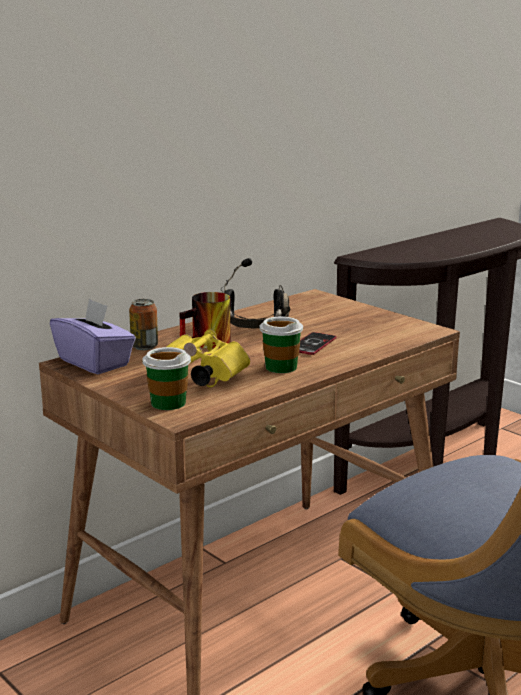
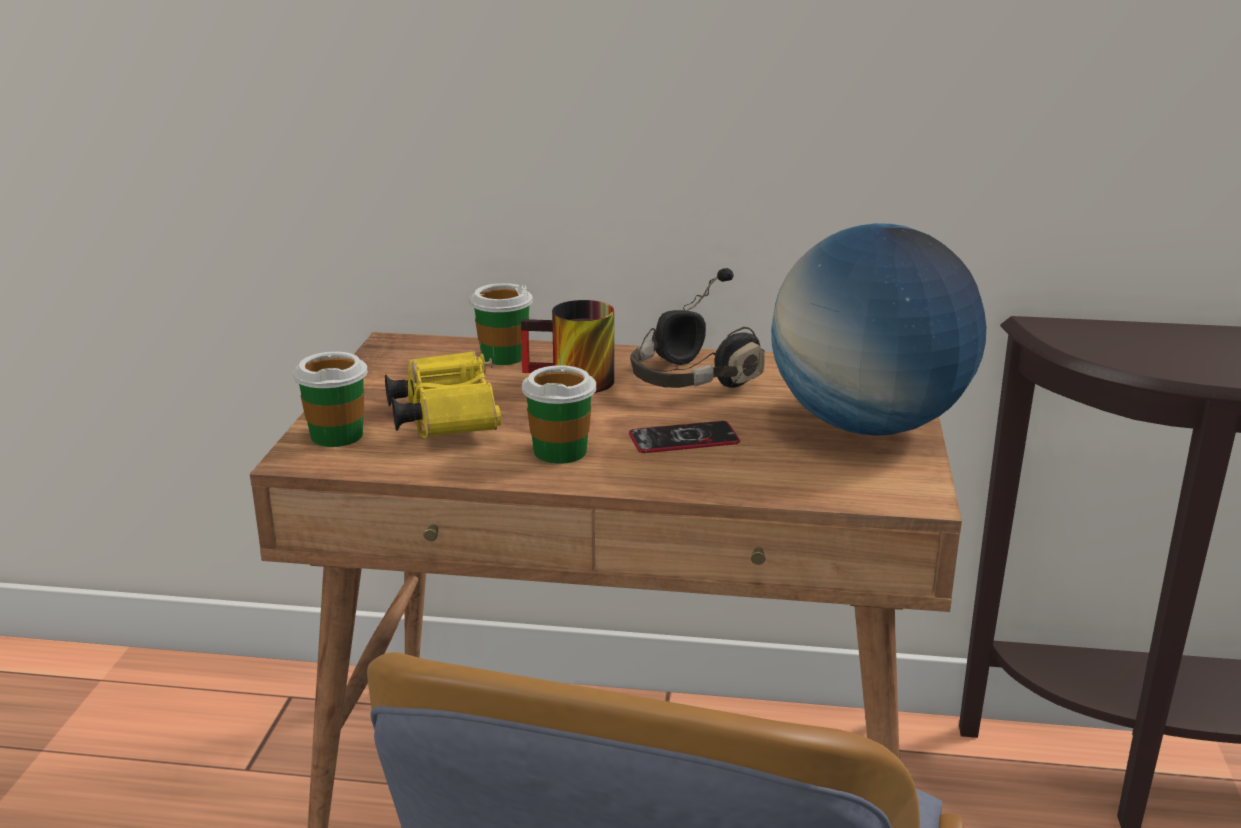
camera: 50 degrees right, 5 degrees up
purple tissue box [50,298,136,374] -> none
can [129,299,158,350] -> cup [469,283,533,365]
none -> globe [771,223,986,436]

